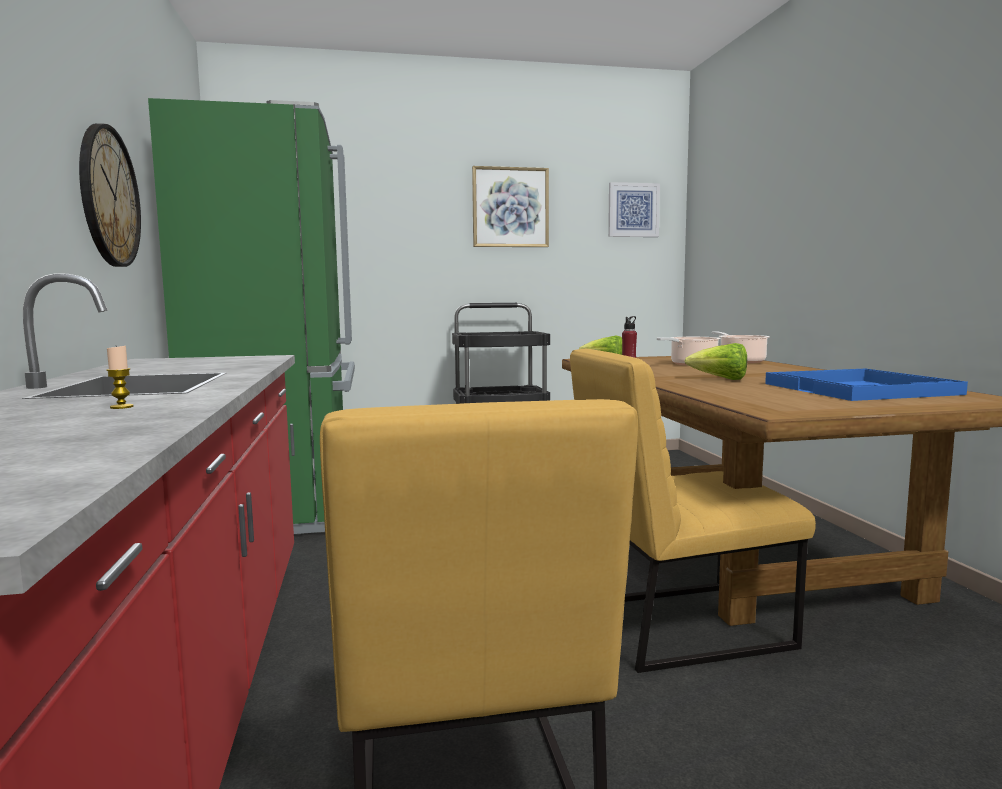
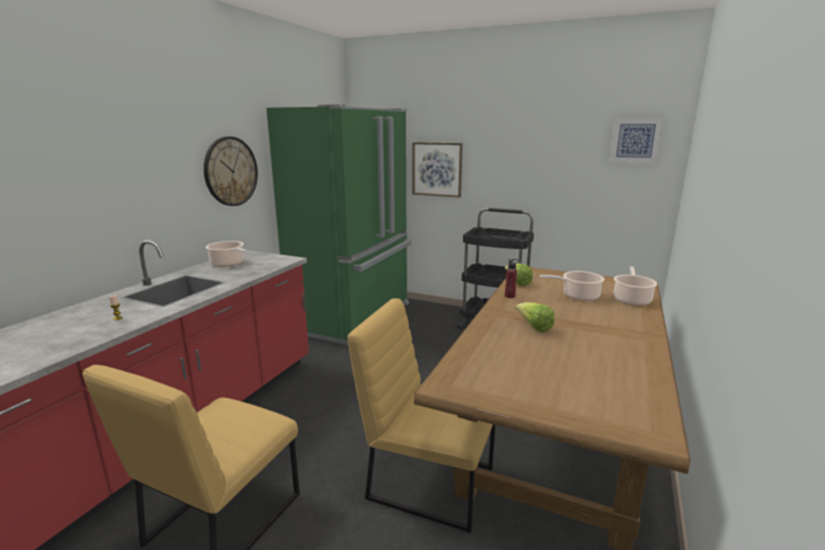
camera: 35 degrees right, 10 degrees up
picture [472,166,549,247] -> picture moved to [412,142,463,198]
blue tray [765,369,968,401] -> none
none -> cooking pot [206,241,247,267]

